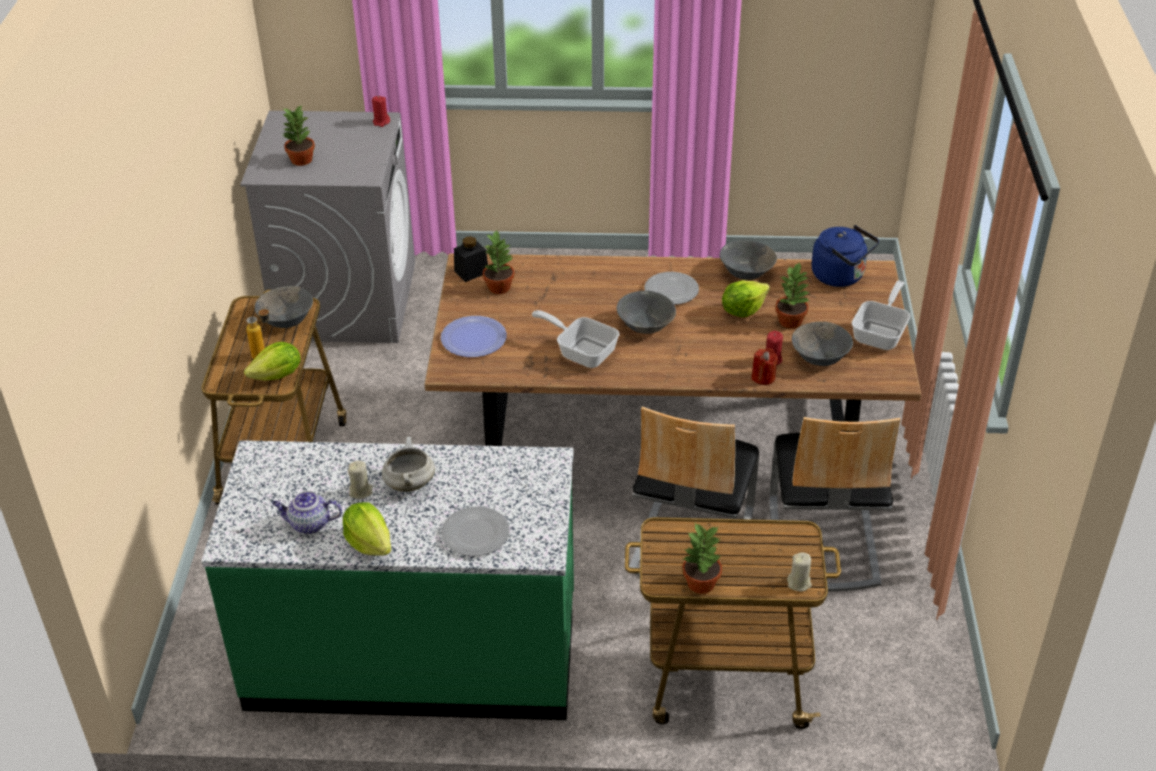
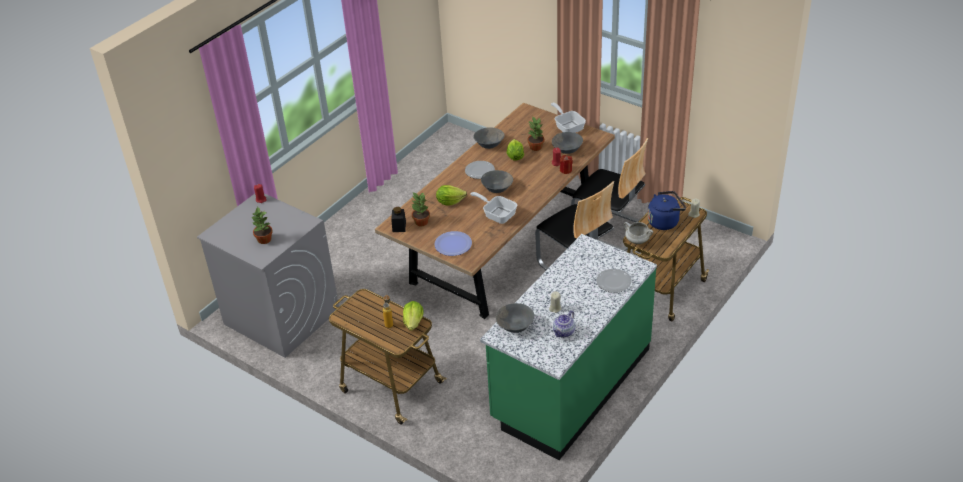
camera: 55 degrees left, 0 degrees up
grey bowl [255,286,313,328] -> grey bowl moved to [496,303,534,333]
lettuce [343,502,391,556] -> lettuce moved to [436,185,467,205]
white cooking pot [382,437,435,492] -> white cooking pot moved to [624,222,653,244]
frying pan [532,310,619,368] -> frying pan turned 60 degrees clockwise [470,192,517,224]
potted plant [682,523,722,594] -> none
blue kettle [811,225,879,287] -> blue kettle moved to [648,191,686,230]

